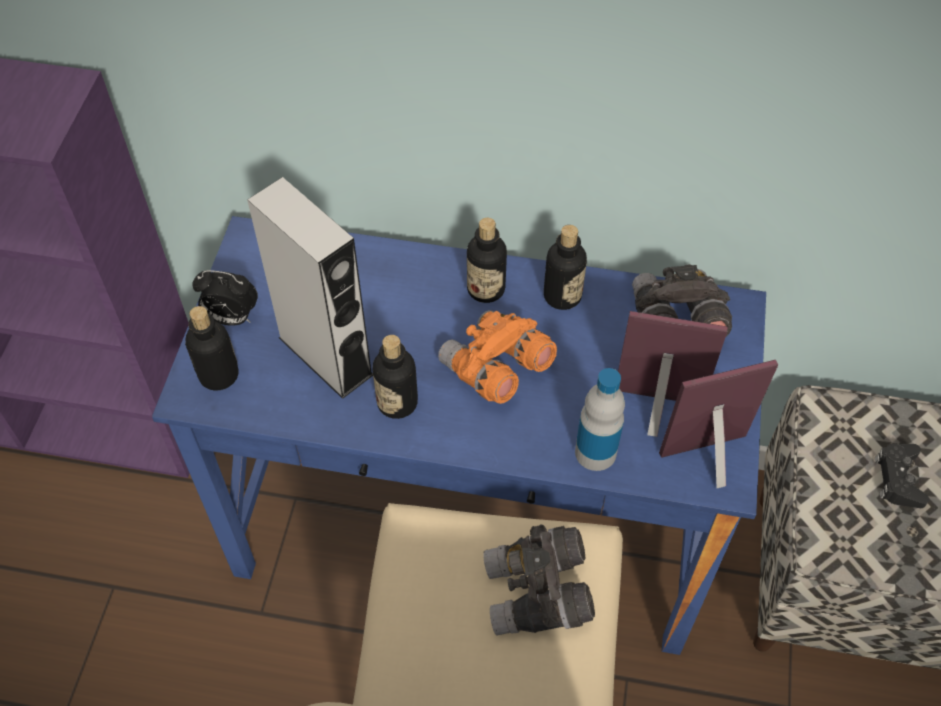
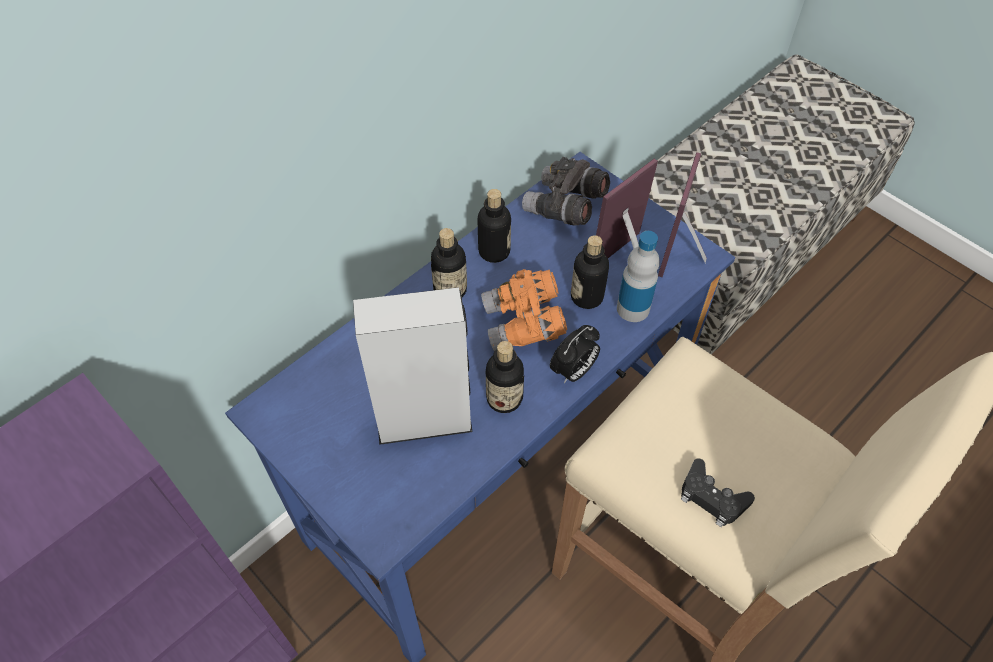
camera: 55 degrees left, 0 degrees up
bottle [185,306,239,390] -> bottle moved to [571,235,609,309]
alarm clock [192,270,258,326] -> alarm clock moved to [550,325,600,383]
grey binoculars [483,524,595,636] -> none
black game controller [875,443,929,508] -> black game controller moved to [681,458,755,527]

